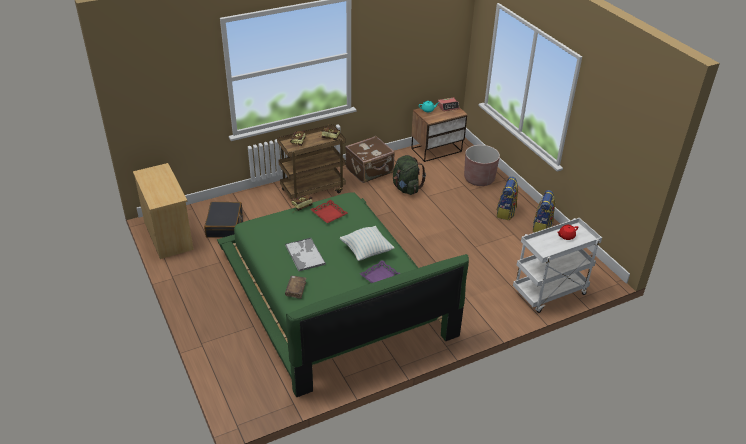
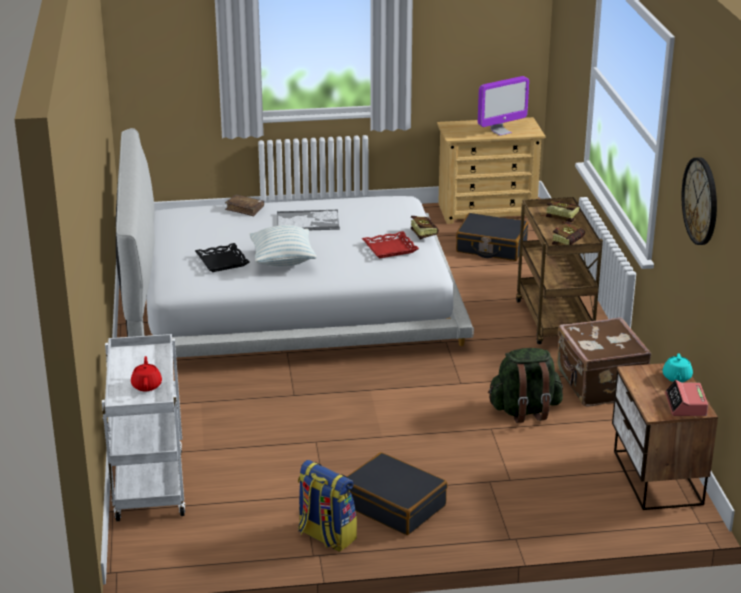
camera: 110 degrees right, 10 degrees down
green bed [217,193,469,397] -> white bed [116,128,474,357]
purple tray [360,260,401,283] -> black tray [195,243,249,272]
brown planter [464,145,500,186] -> none
backpack [497,176,518,220] -> black suitcase [347,452,448,535]
none -> monitor [478,76,529,136]
none -> wall clock [682,157,717,245]

